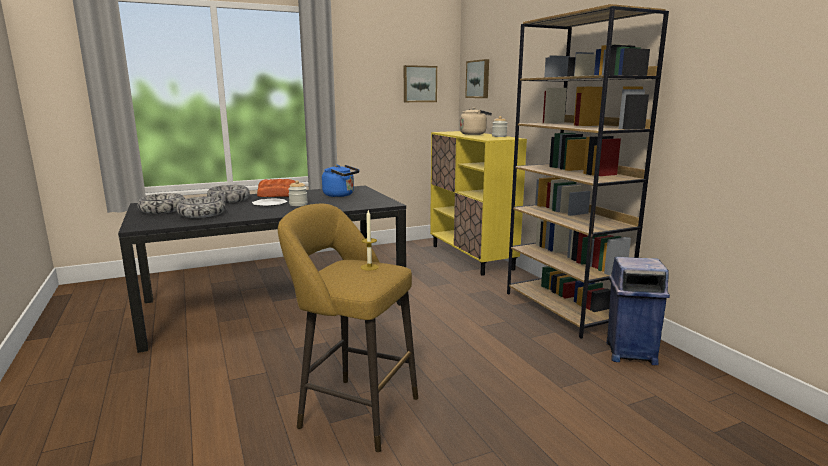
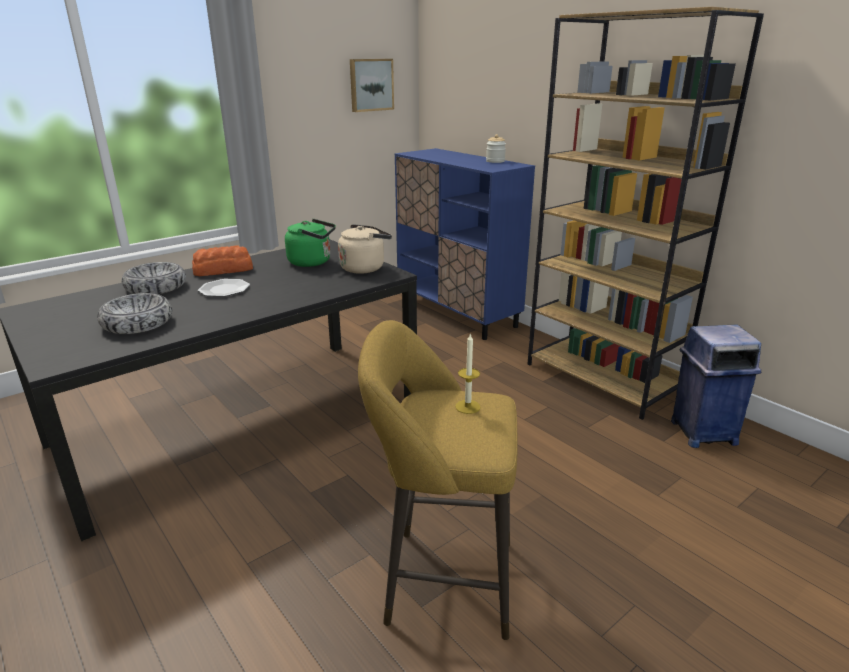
camera: 15 degrees left, 10 degrees up
bowl [137,193,185,214] -> none
jar [288,180,308,206] -> none
blue kettle [322,165,359,197] -> green kettle [285,219,336,267]
yellow cabinet [430,131,527,275] -> blue cabinet [395,148,535,340]
beige kettle [460,108,492,135] -> beige kettle moved to [338,224,392,274]
picture [465,59,489,98] -> none

